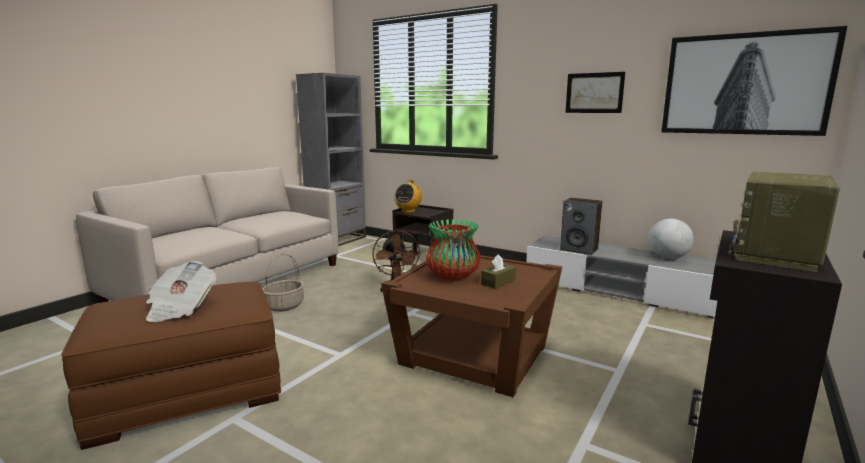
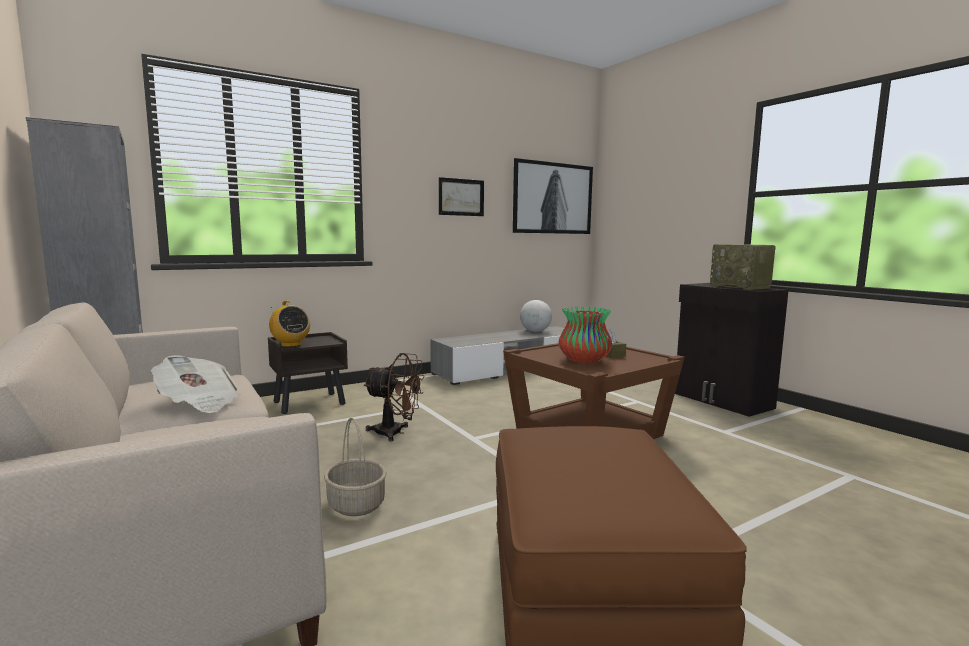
camera: 65 degrees left, 5 degrees down
newspaper [146,261,216,322] -> newspaper moved to [151,355,241,413]
speaker [560,198,602,255] -> none

